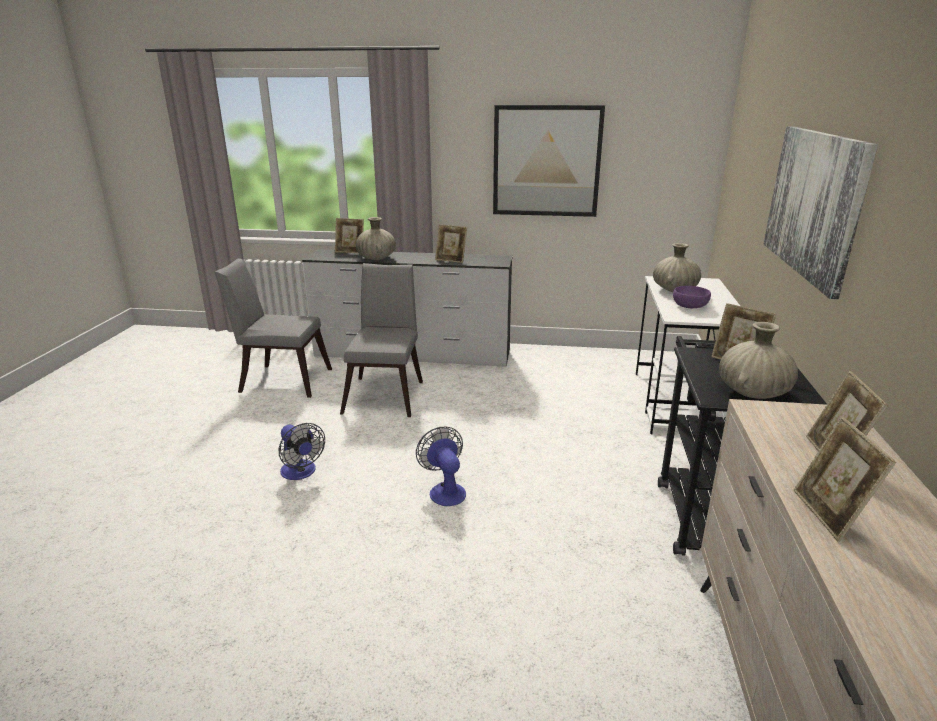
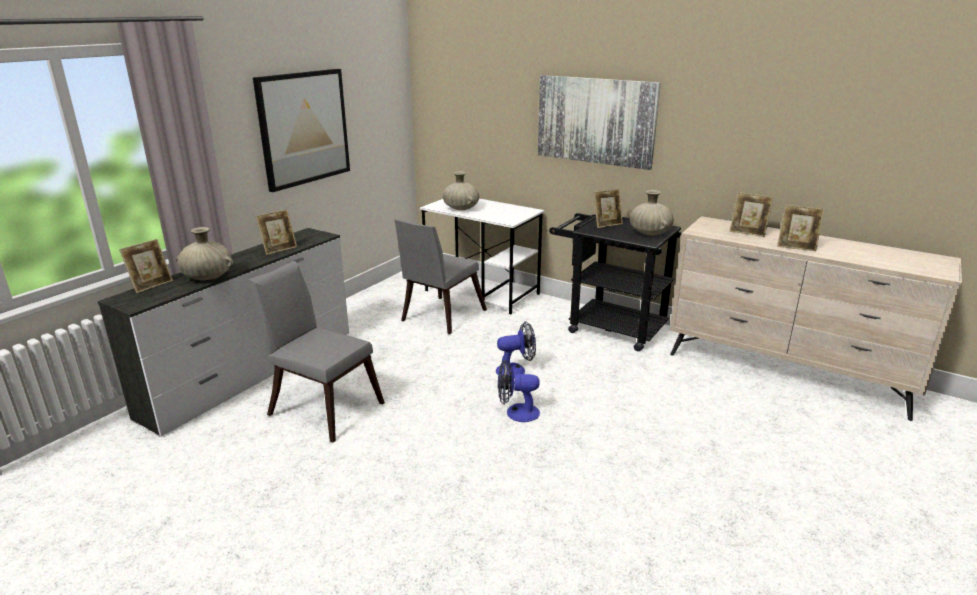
camera: 65 degrees left, 0 degrees up
grey chair [214,258,332,398] -> grey chair moved to [395,219,487,334]
fan [279,423,325,480] -> fan moved to [496,322,536,378]
purple bowl [673,286,711,308] -> none

